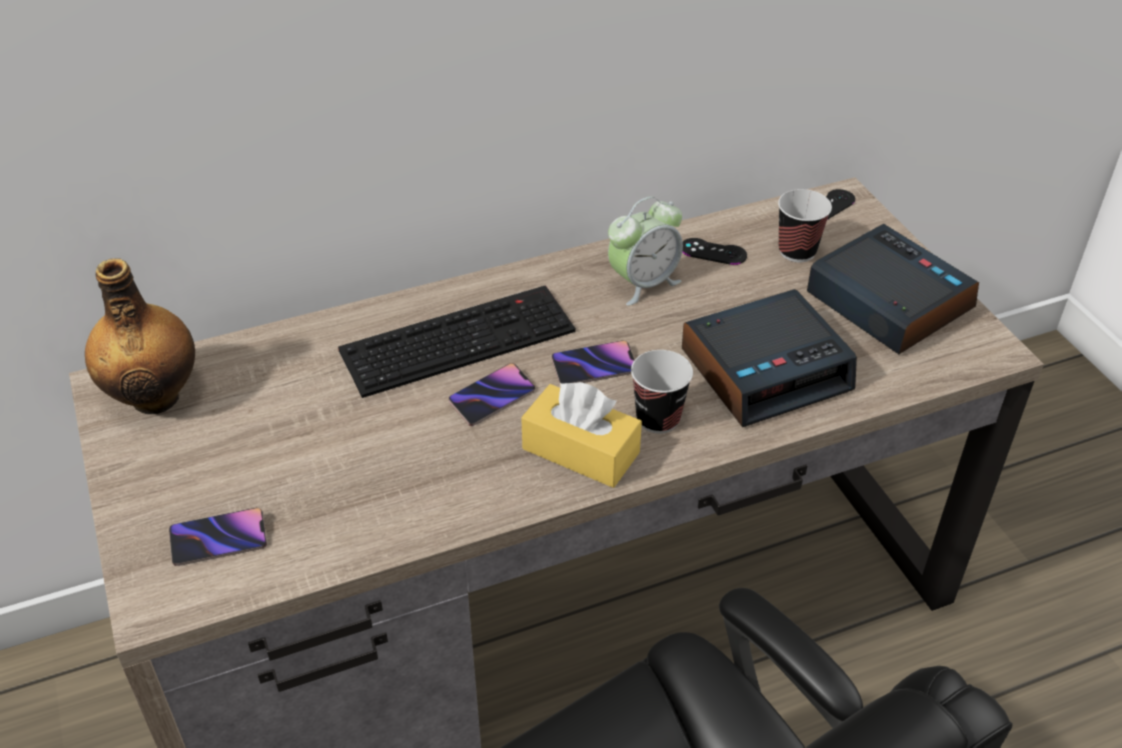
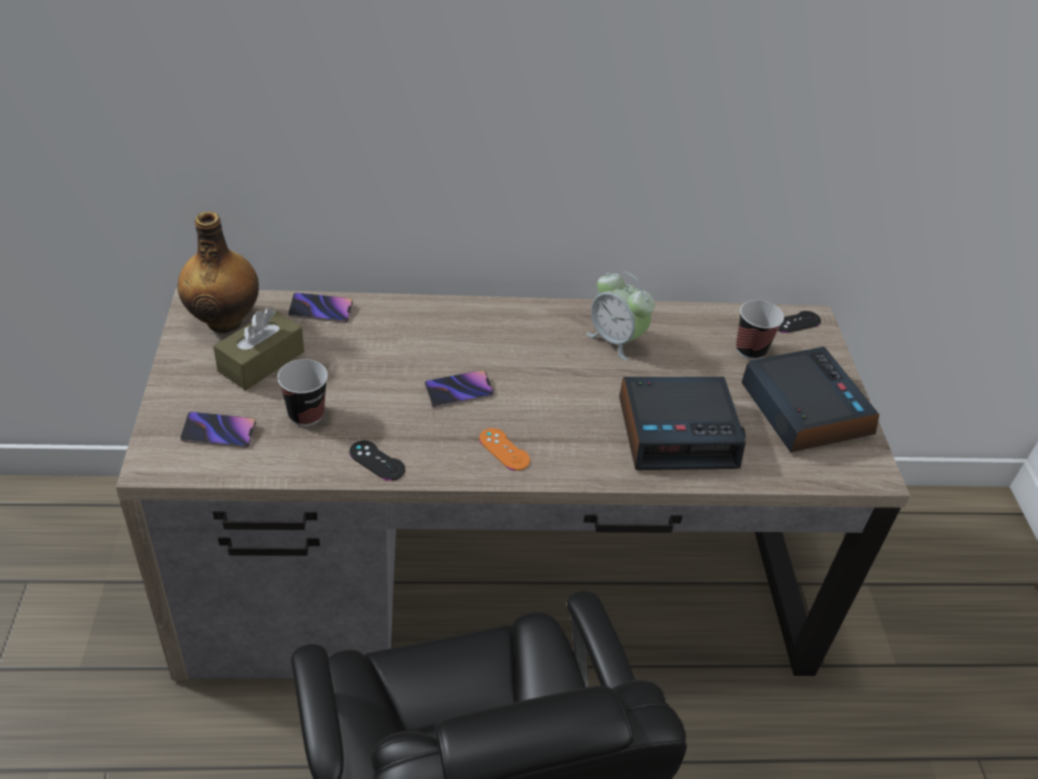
camera: 15 degrees right, 0 degrees up
keyboard [338,285,576,398] -> none
yellow tissue box [521,382,642,488] -> orange game controller [479,428,530,471]
phone [551,340,634,384] -> phone moved to [288,293,353,323]
alarm clock [608,197,683,306] -> alarm clock turned 60 degrees clockwise [586,272,655,361]
cup [631,350,693,434] -> cup moved to [277,359,328,426]
black game controller [682,238,747,265] -> black game controller moved to [349,441,405,481]
none -> brown tissue box [213,308,304,390]

